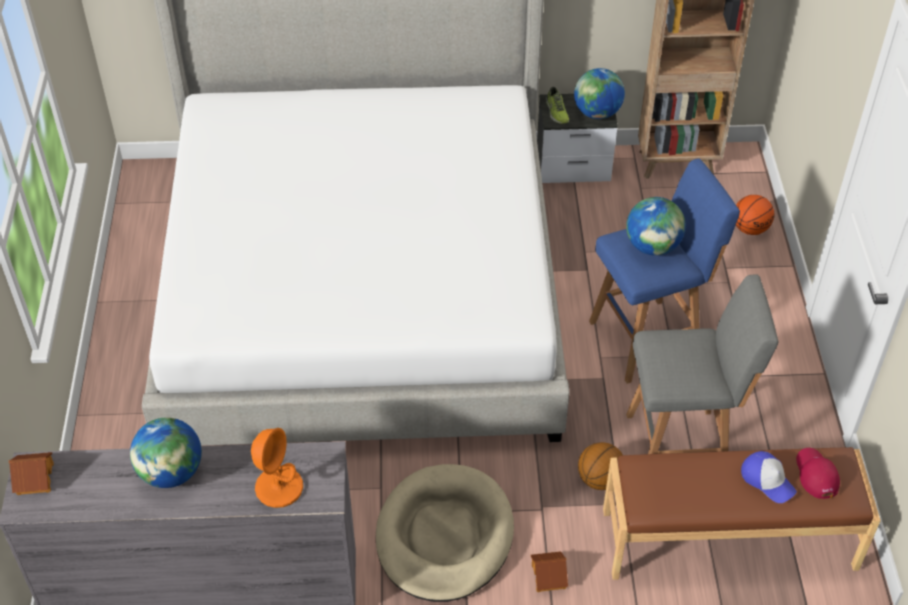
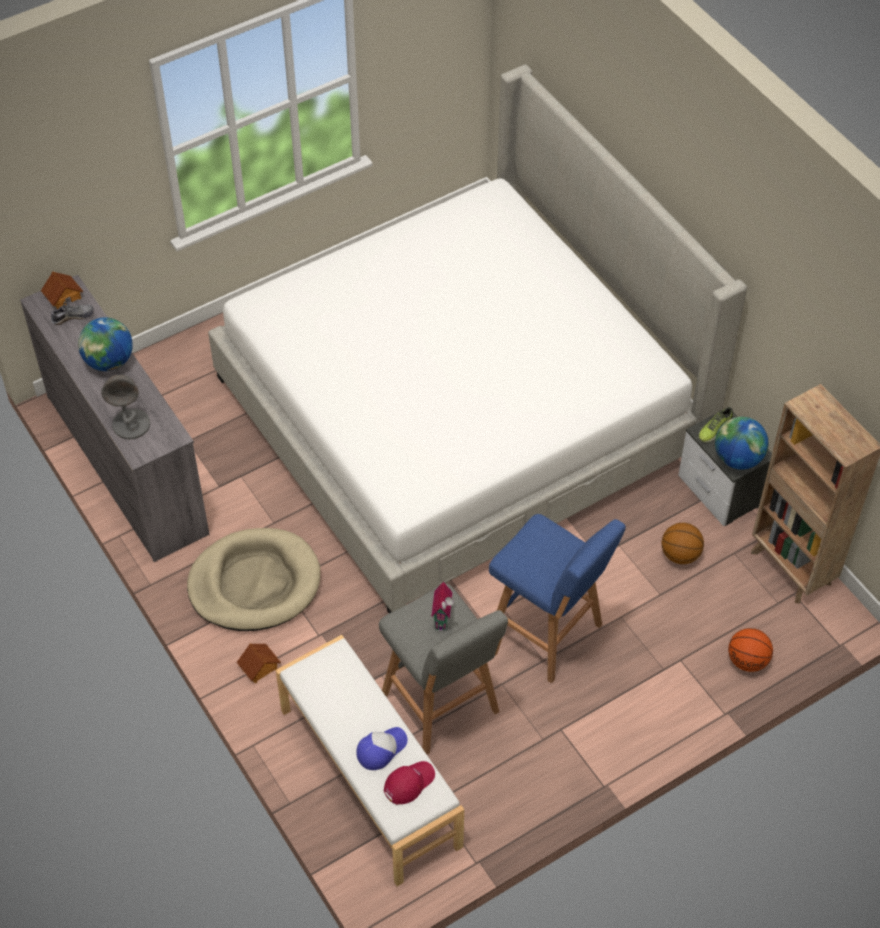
camera: 60 degrees right, 5 degrees up
orange table lamp [251,428,303,508] -> grey table lamp [101,375,150,439]
basketball [578,442,623,490] -> basketball moved to [662,523,704,564]
brown bench [603,447,881,580] -> white bench [276,635,464,887]
globe [626,197,686,256] -> none
cap [741,451,797,503] -> cap turned 150 degrees counterclockwise [356,727,408,770]
none -> shoe [50,299,94,325]
none -> toy house [431,582,454,632]

